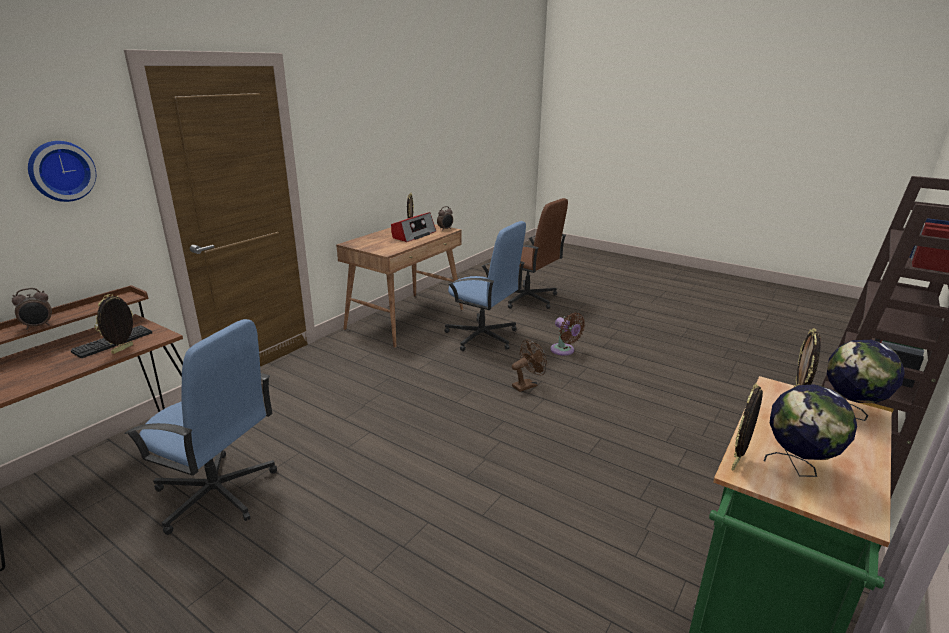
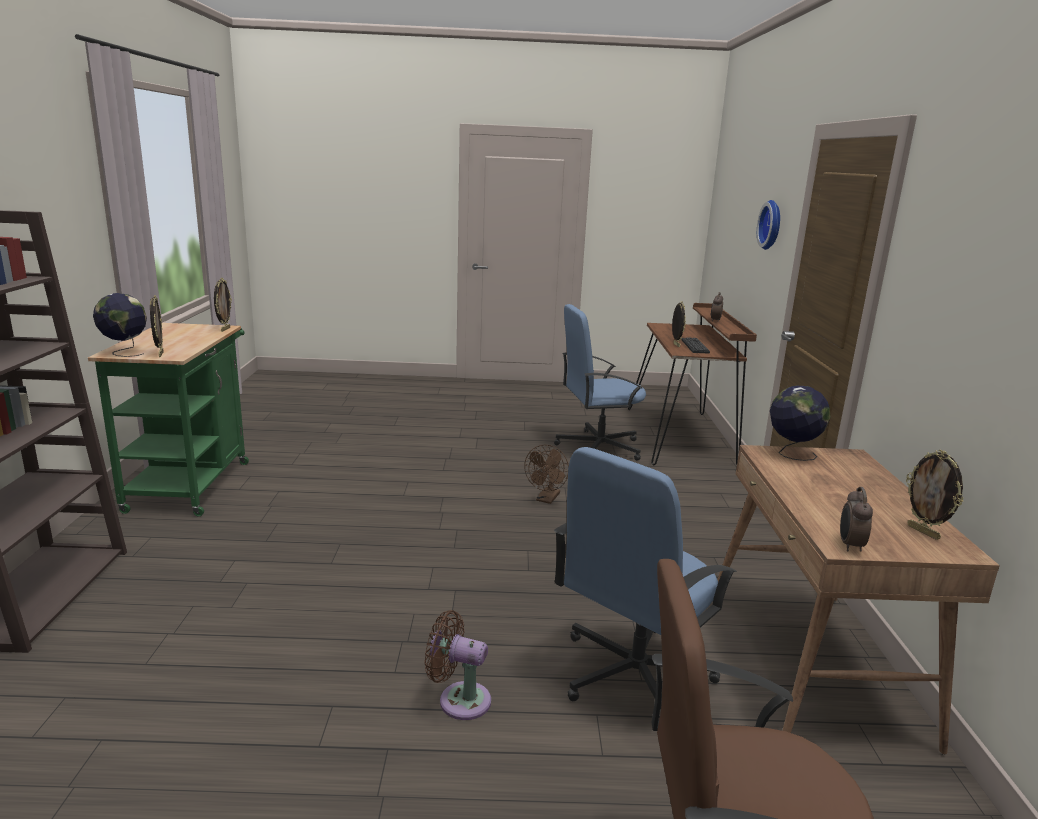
camera: 145 degrees right, 5 degrees down
radio [391,212,436,242] -> none
blue office chair [444,221,526,351] -> blue office chair turned 45 degrees counterclockwise [554,447,737,709]
brown fan [512,339,547,392] -> brown fan moved to [524,445,569,504]
globe [764,384,857,477] -> globe moved to [770,386,831,461]

